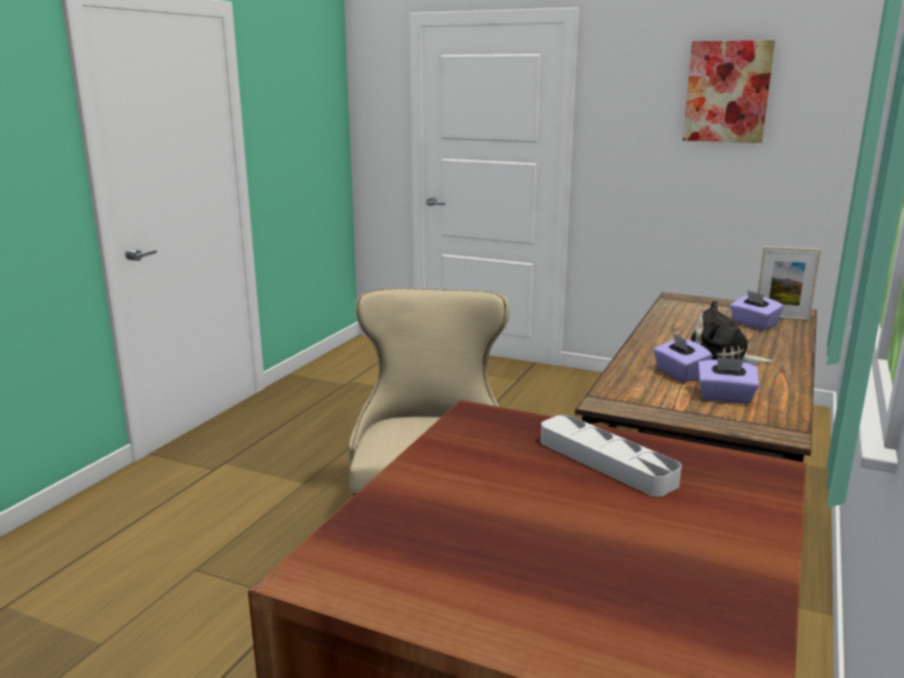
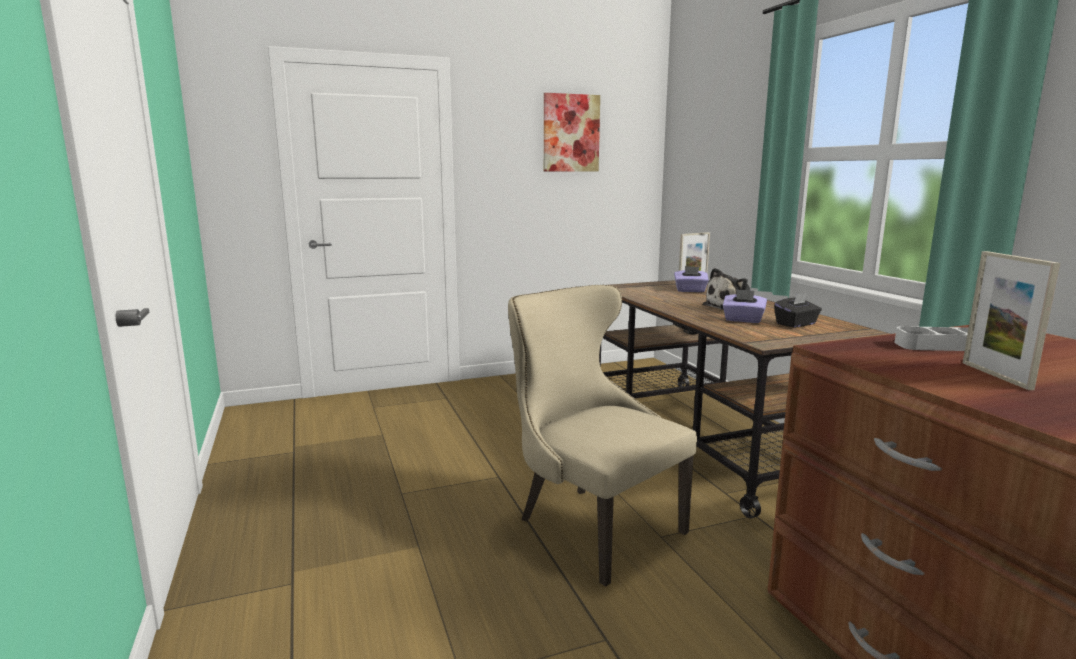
camera: 45 degrees left, 5 degrees down
purple tissue box [698,357,759,404] -> black tissue box [774,293,822,328]
none -> picture frame [963,251,1060,390]

